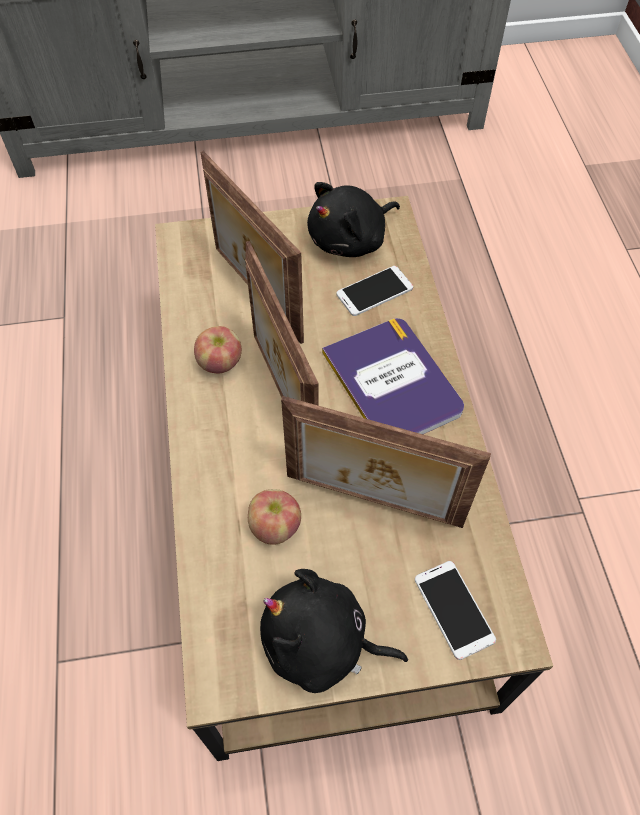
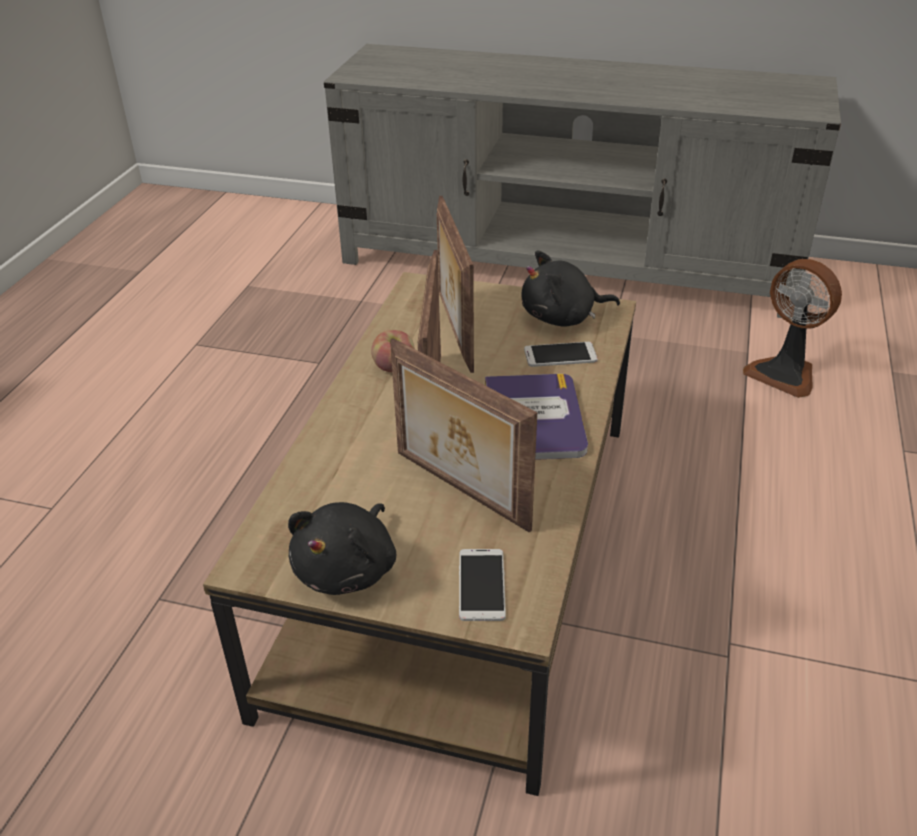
camera: 25 degrees right, 20 degrees down
apple [248,489,301,545] -> none
black plush toy [260,569,408,693] -> black plush toy turned 105 degrees counterclockwise [288,502,396,595]
none -> fan [743,259,842,398]

